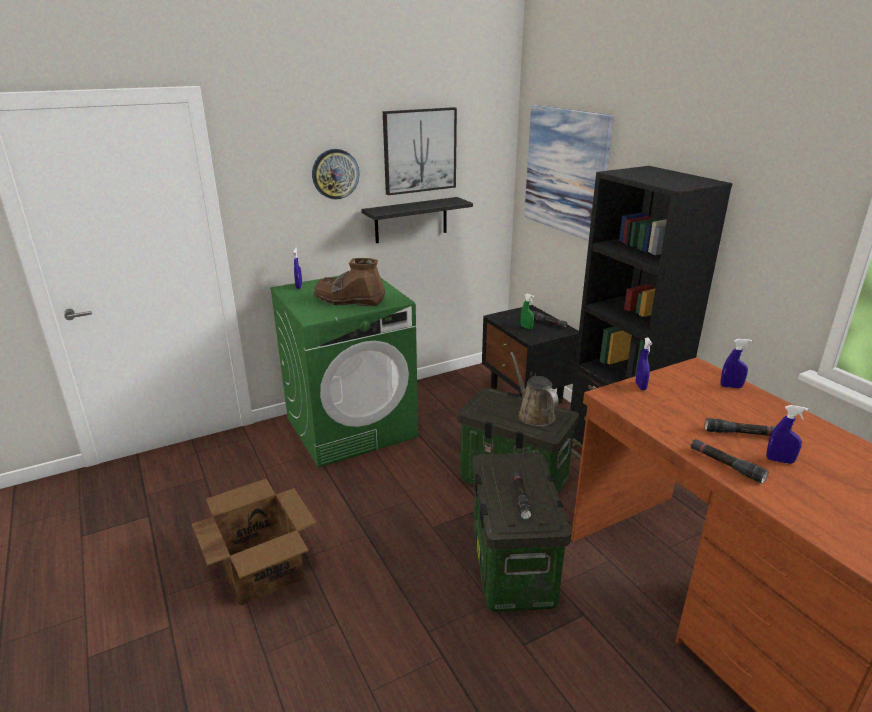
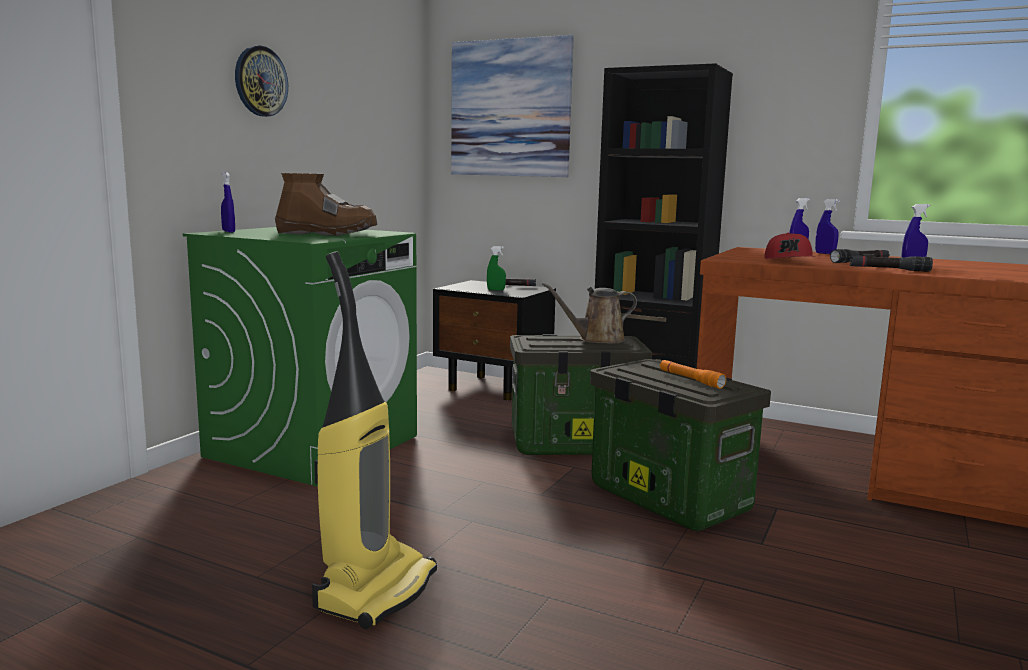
camera: 35 degrees left, 15 degrees down
cardboard box [192,479,317,606] -> vacuum cleaner [312,252,437,629]
brown boot [314,258,385,306] -> brown boot turned 150 degrees counterclockwise [275,173,377,236]
black shelf [361,197,473,243] -> none
picture [383,107,457,195] -> none
brown watering can [510,352,558,426] -> brown watering can turned 45 degrees counterclockwise [542,283,637,344]
black flashlight [513,471,532,519] -> orange flashlight [660,360,726,389]
blue spray bottle [636,337,652,390] -> blue spray bottle moved to [815,199,840,254]
none -> red cap [764,233,815,260]

